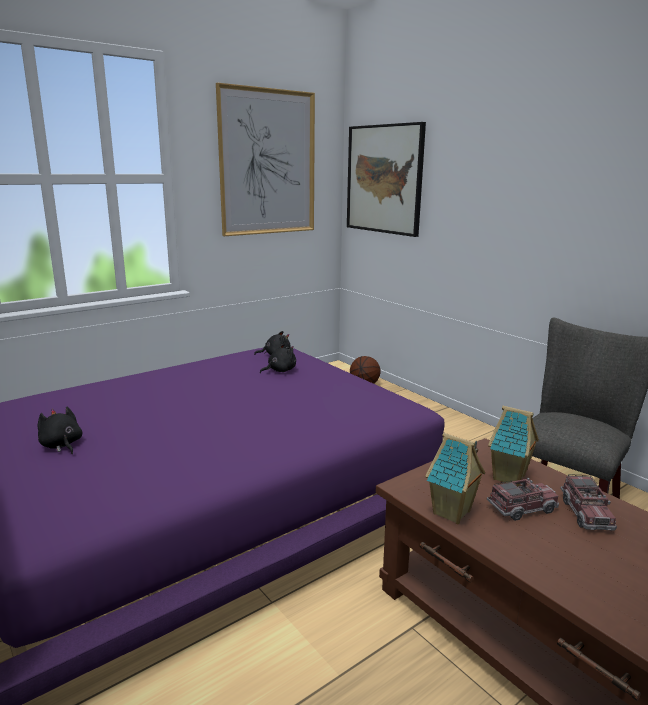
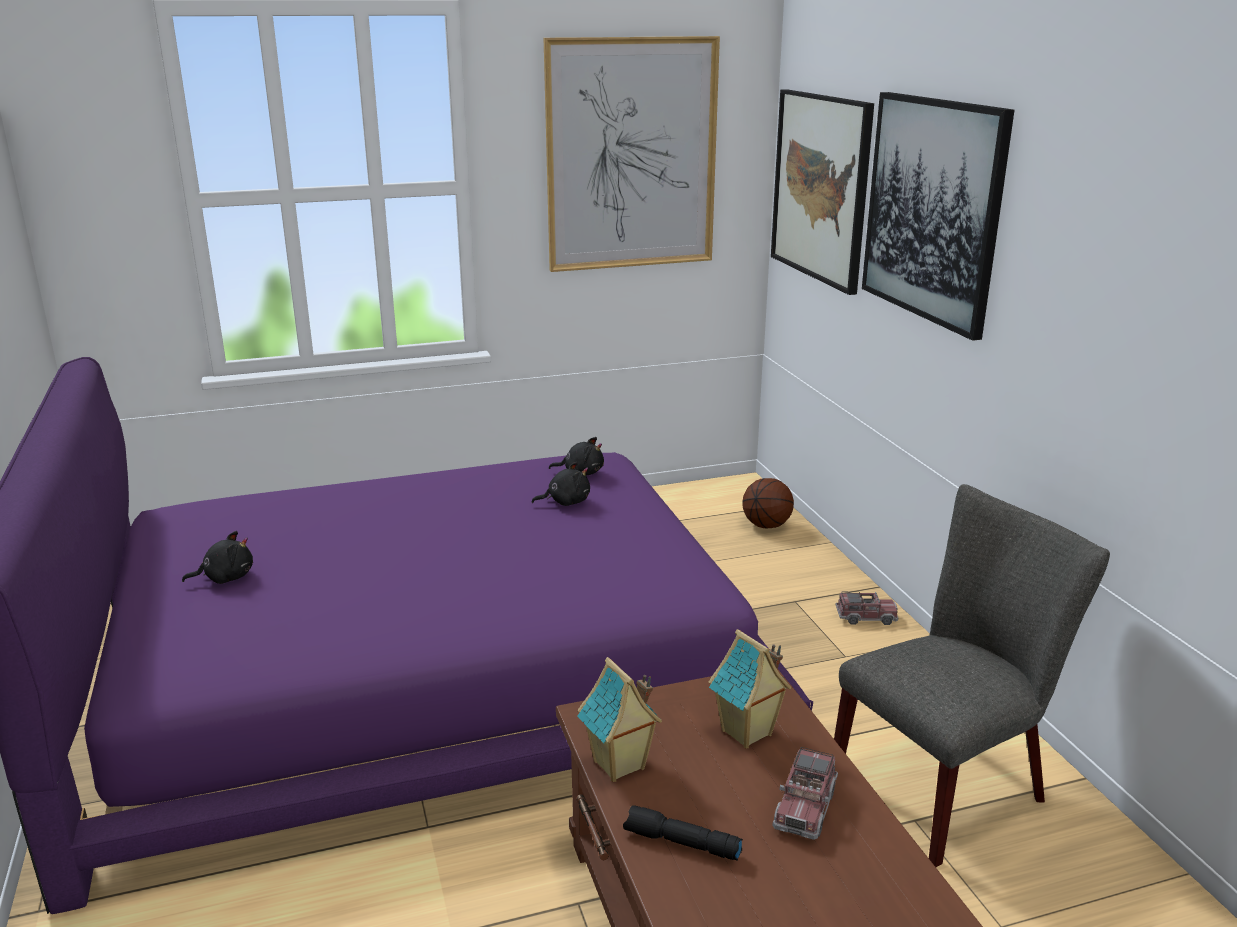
camera: 20 degrees right, 5 degrees up
black plush toy [38,407,82,454] -> black plush toy turned 90 degrees clockwise [182,531,253,584]
toy truck [487,478,559,521] -> toy truck moved to [835,592,898,625]
none -> black flashlight [623,805,743,861]
none -> picture [862,92,1015,341]

